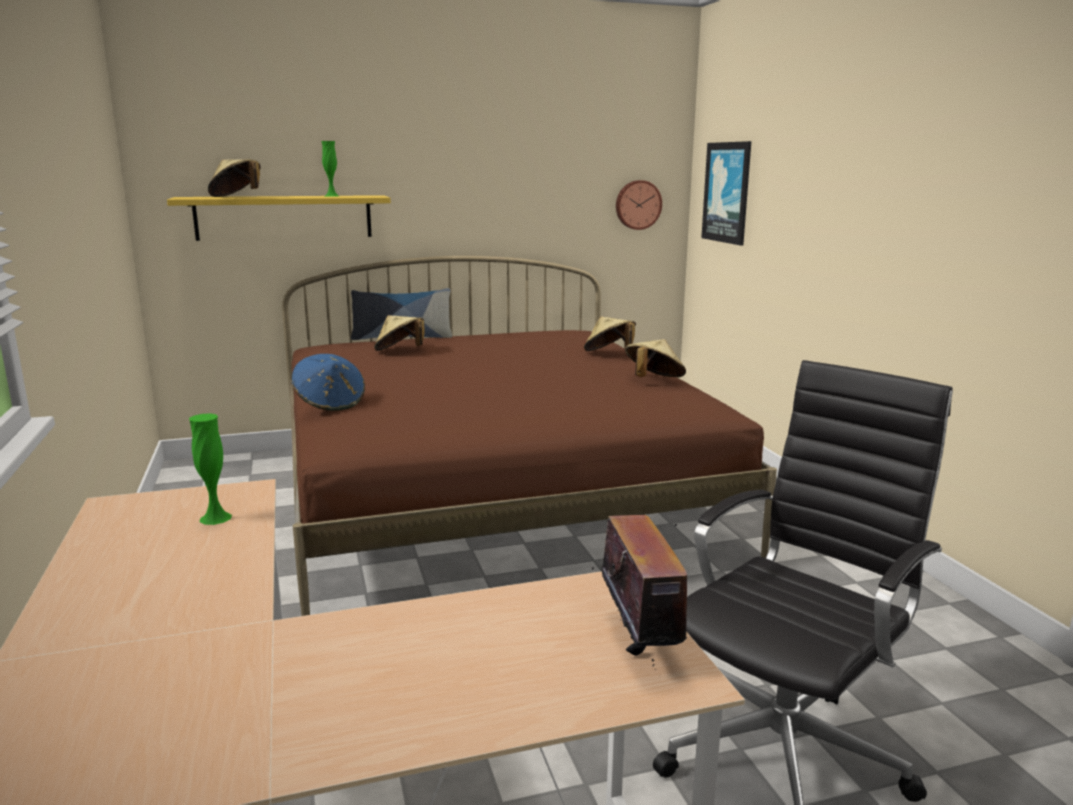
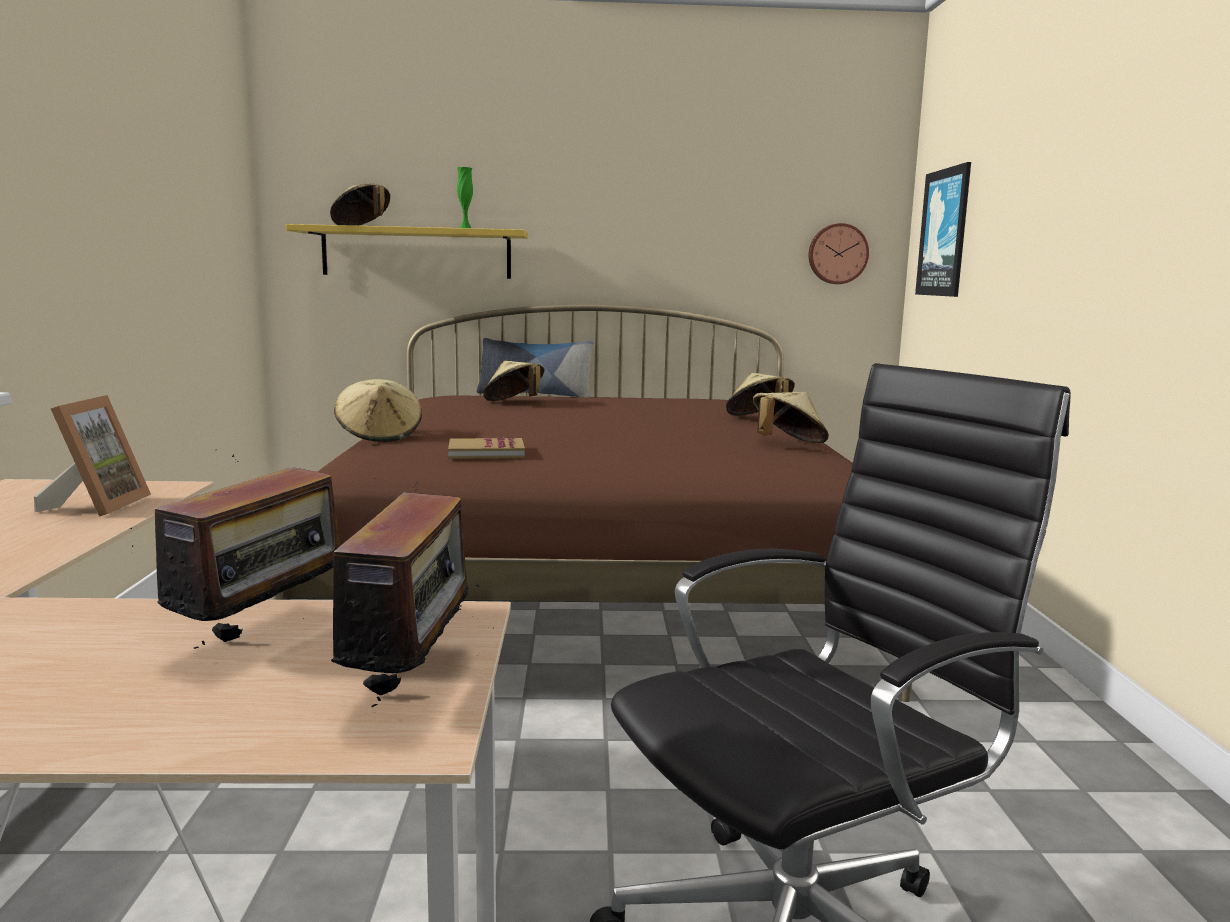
camera: 15 degrees right, 5 degrees down
green vase [189,413,232,525] -> picture frame [34,395,151,517]
blue hat [292,354,365,411] -> beige hat [334,379,422,442]
none -> radio [130,449,340,649]
none -> book [448,437,525,459]

